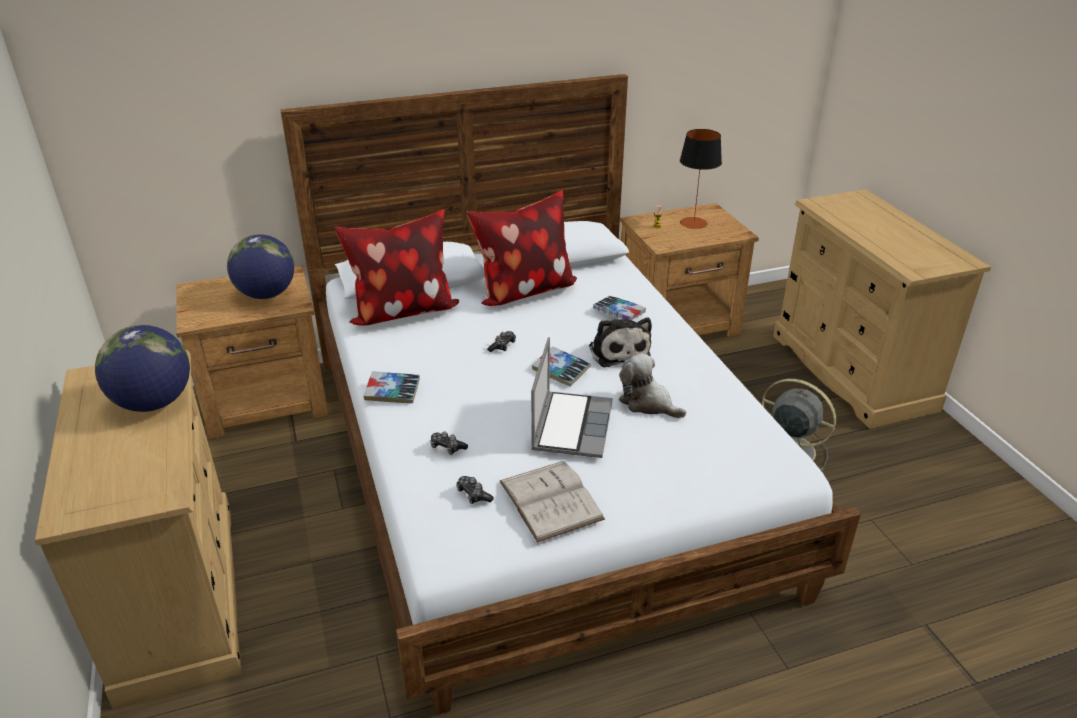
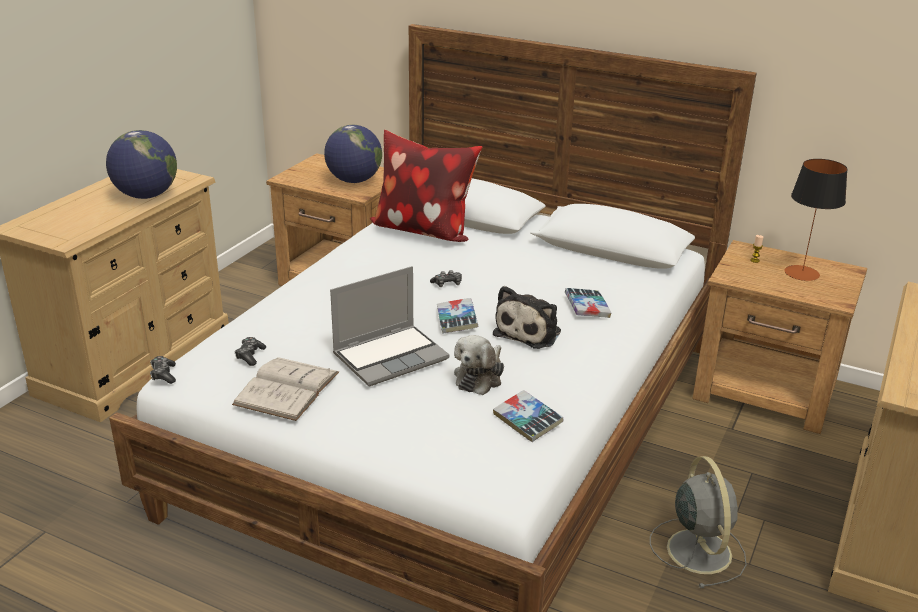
camera: 45 degrees right, 5 degrees down
book [363,371,420,403] -> book moved to [493,390,563,442]
game controller [430,431,468,455] -> game controller moved to [150,356,176,384]
pillow [466,190,577,306] -> none
plush toy [619,353,686,418] -> plush toy turned 150 degrees counterclockwise [454,335,504,395]

